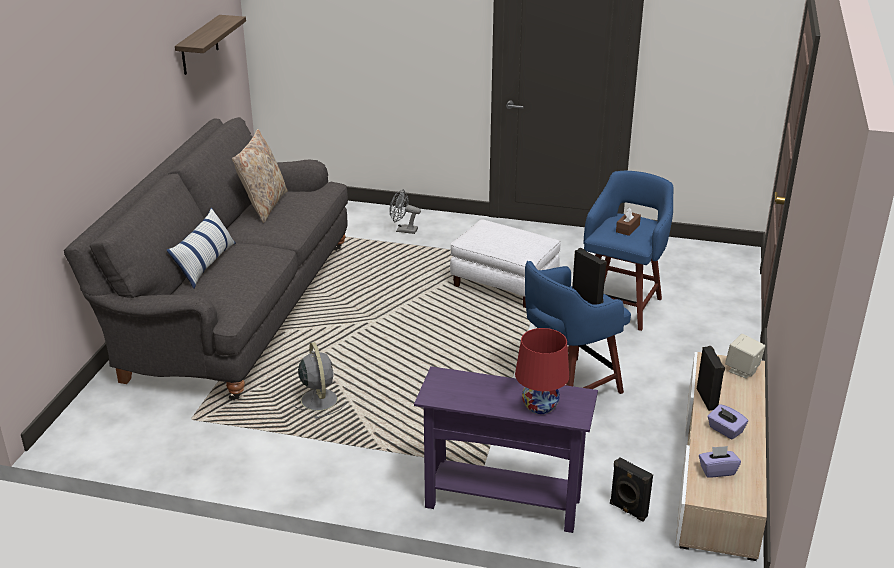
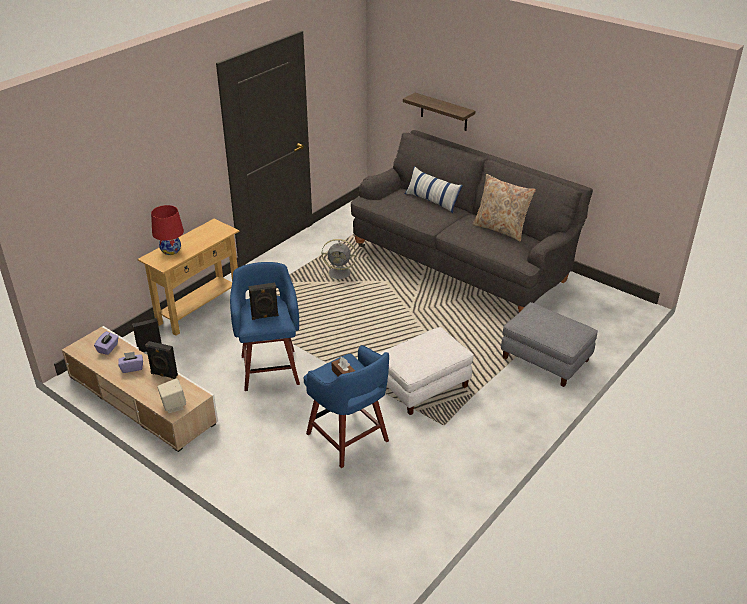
camera: 115 degrees right, 5 degrees up
shelf [175,15,246,75] -> shelf moved to [403,93,475,131]
grey fan [390,189,421,234] -> grey ottoman [501,302,598,387]
purple console table [414,366,598,533] -> beige console table [138,219,239,336]

